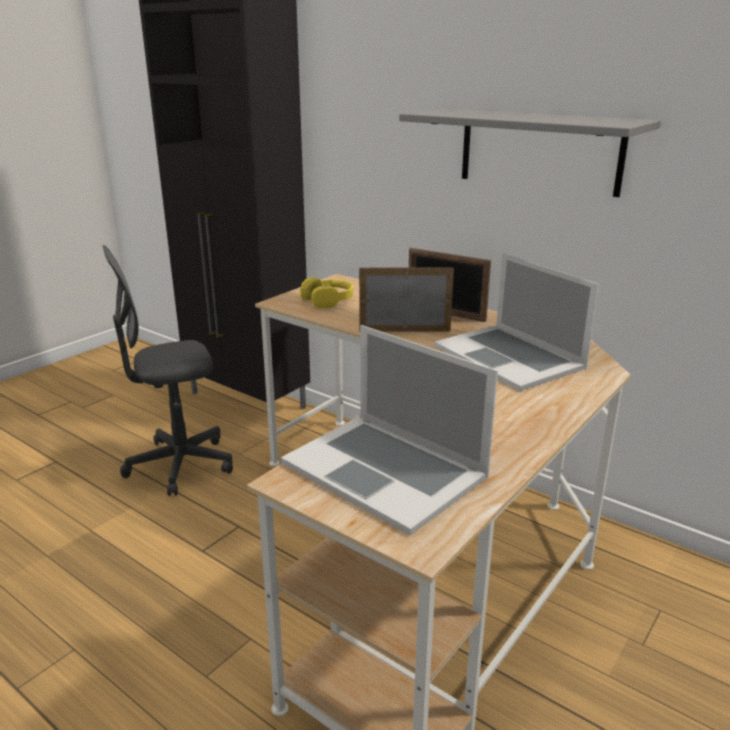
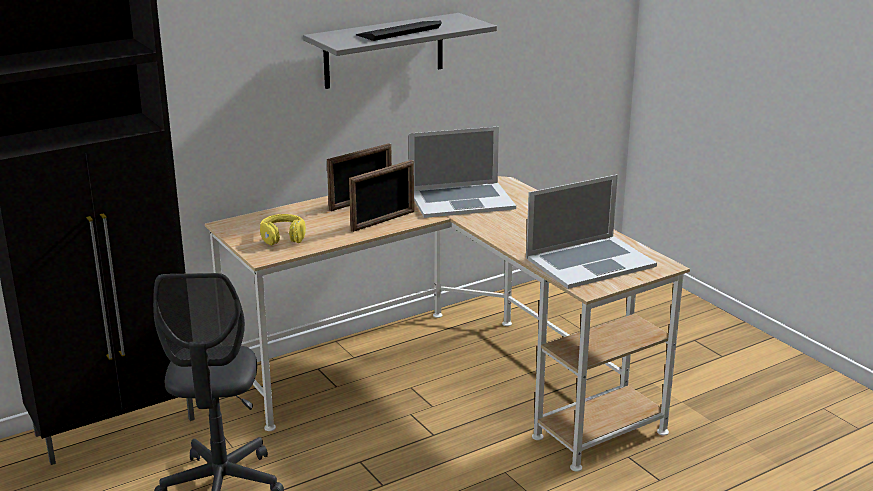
camera: 70 degrees left, 0 degrees up
picture frame [359,267,454,332] -> picture frame turned 150 degrees counterclockwise [349,160,414,232]
none -> keyboard [356,21,442,41]

